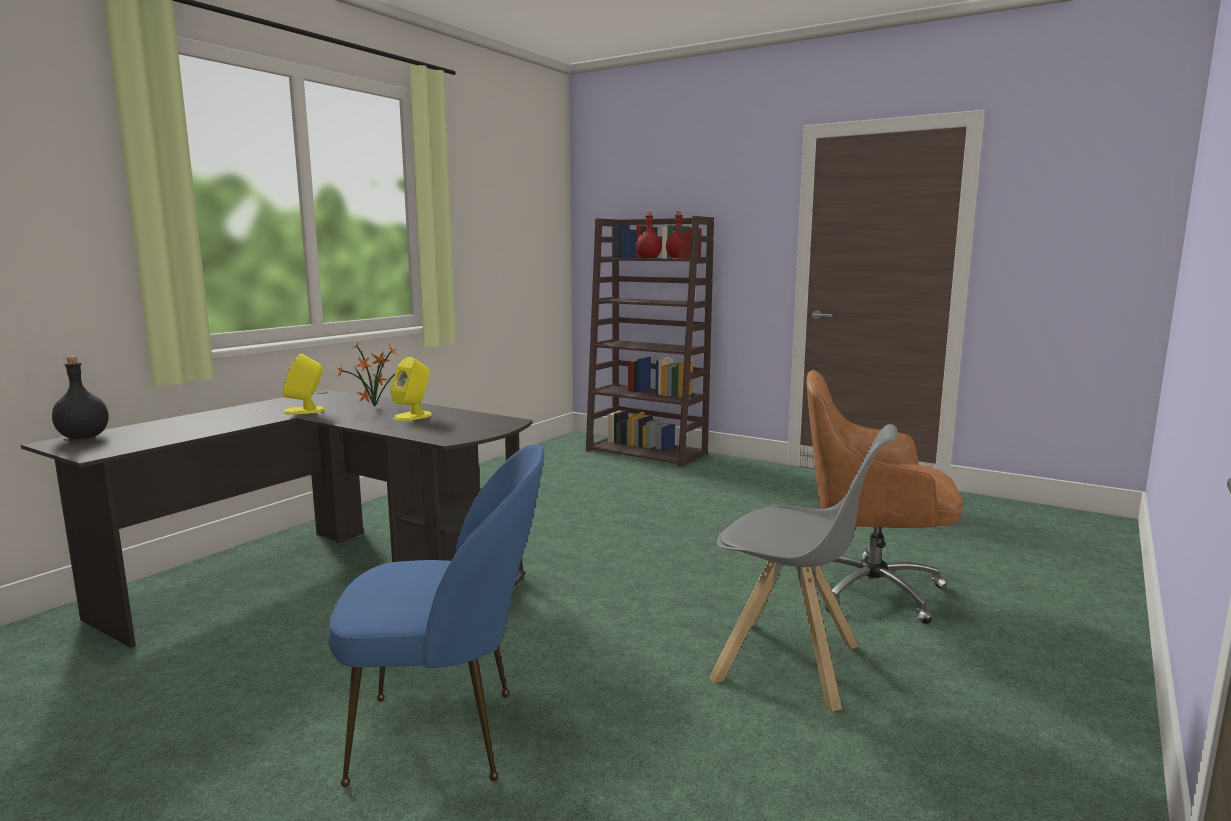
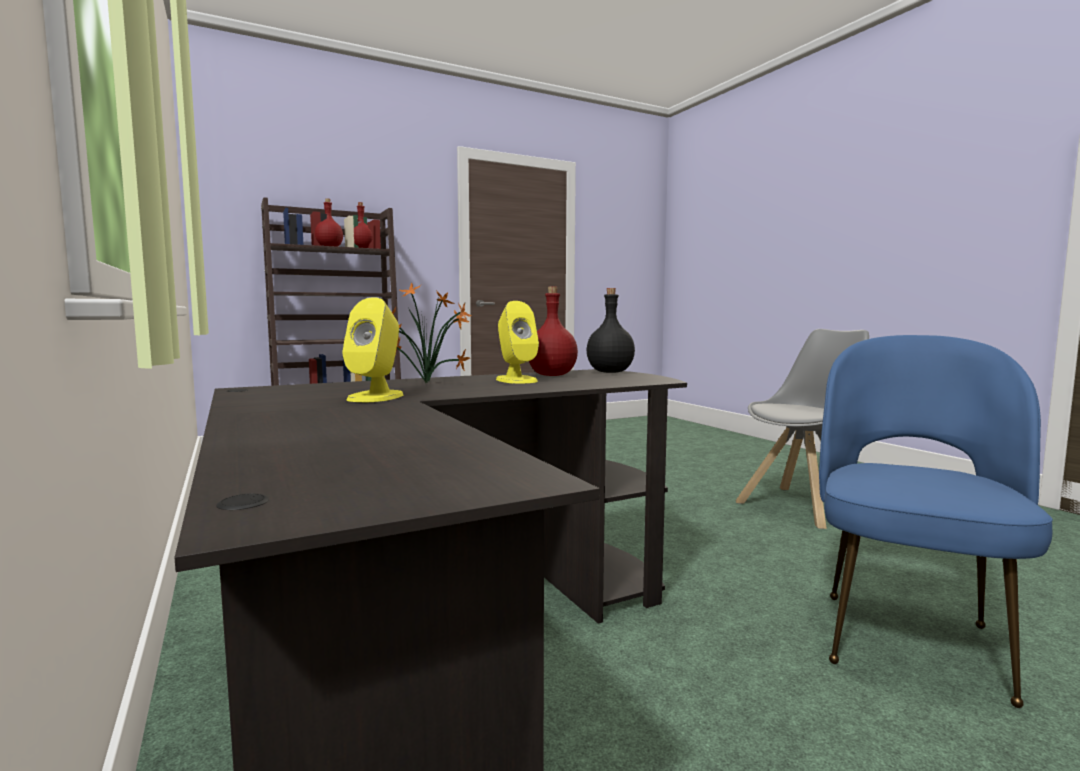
camera: 60 degrees left, 5 degrees down
black bottle [52,356,108,439] -> black bottle moved to [587,288,635,373]
brown office chair [806,370,963,624] -> none
none -> red bottle [529,286,578,376]

